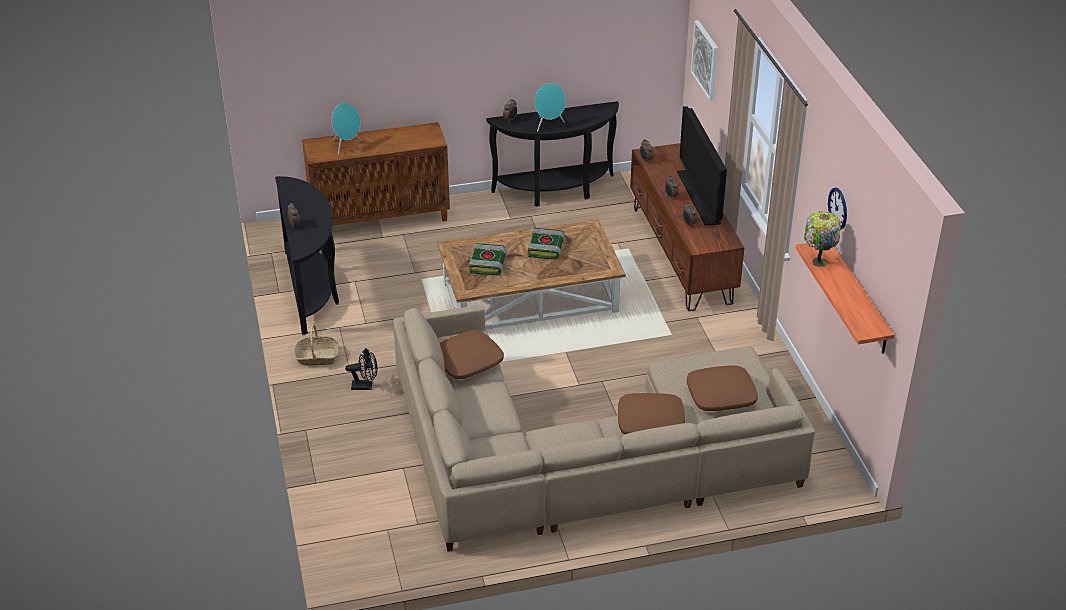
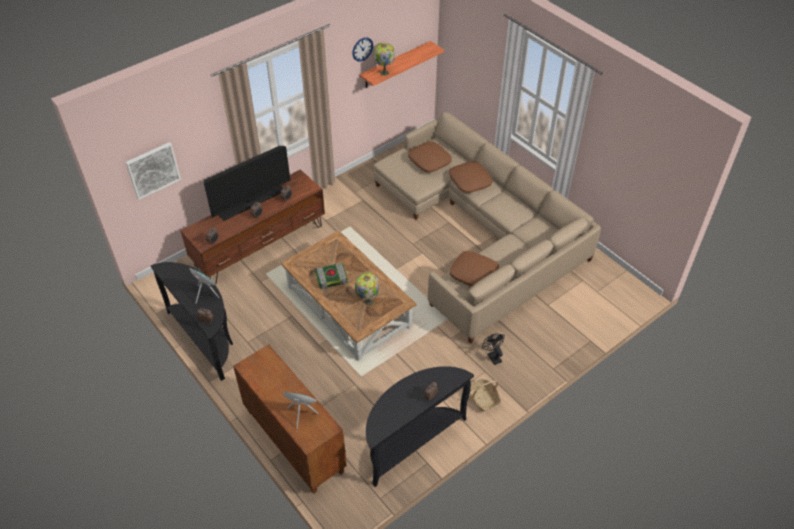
camera: 115 degrees left, 10 degrees up
book [469,243,507,276] -> table lamp [355,272,379,306]

